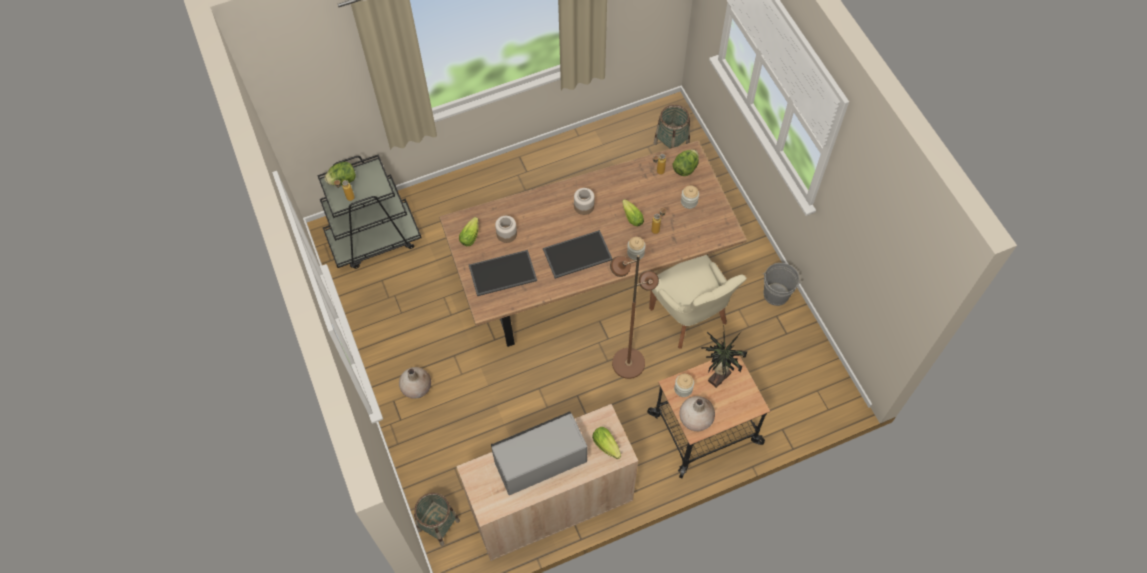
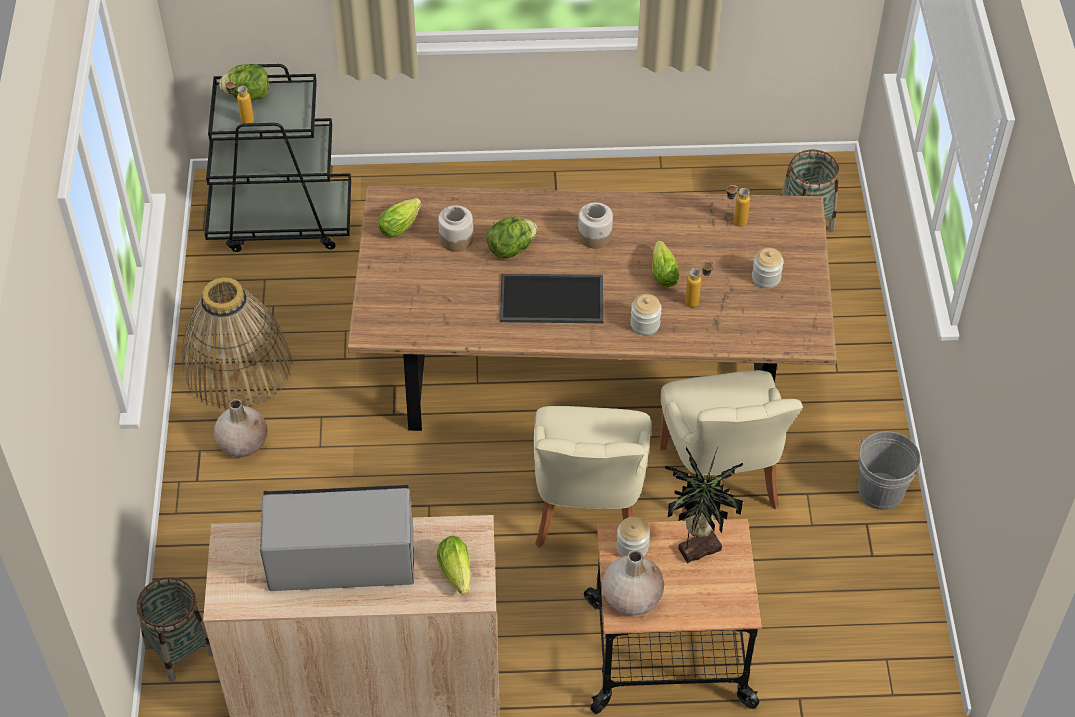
camera: 20 degrees right, 10 degrees down
tray [469,250,537,296] -> none
brown floor lamp [610,255,659,379] -> beige chair [534,406,651,548]
lettuce [673,150,699,176] -> lettuce moved to [486,217,537,259]
none -> basket [182,277,292,410]

